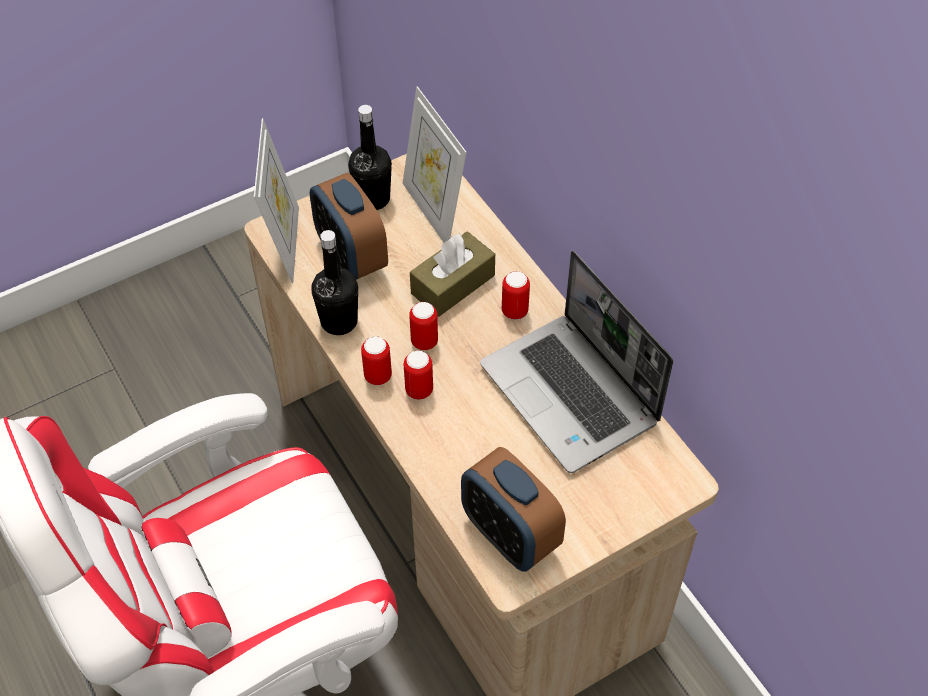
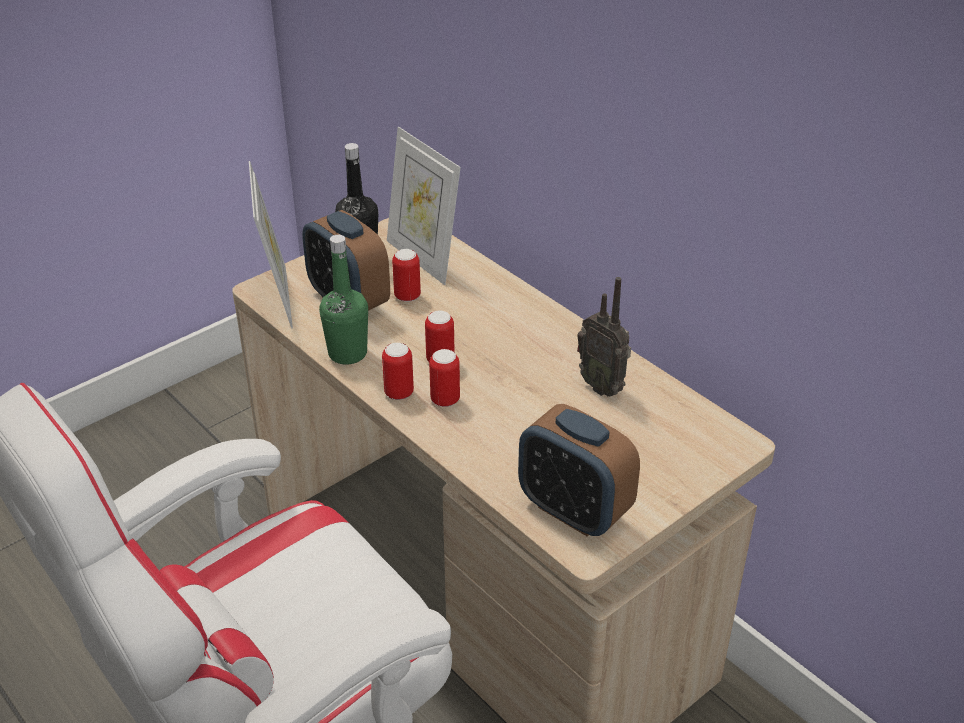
camera: 10 degrees left, 15 degrees down
black bottle [311,230,358,335] -> green bottle [319,235,368,364]
brown tissue box [410,231,495,317] -> none
laptop [480,251,673,473] -> radio [577,277,631,397]
can [502,271,530,320] -> can moved to [392,249,421,302]

